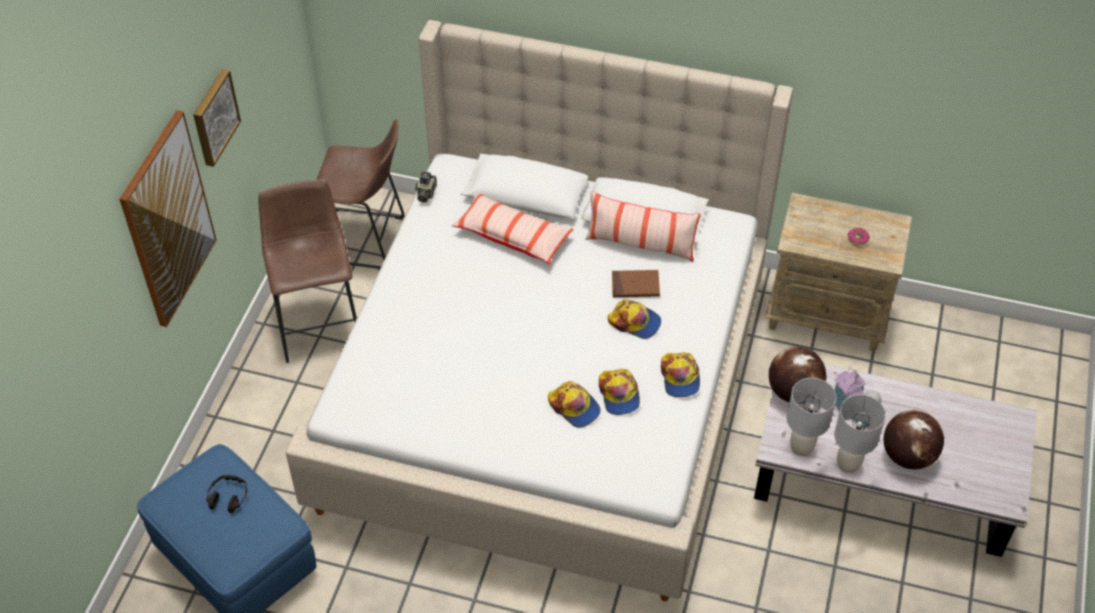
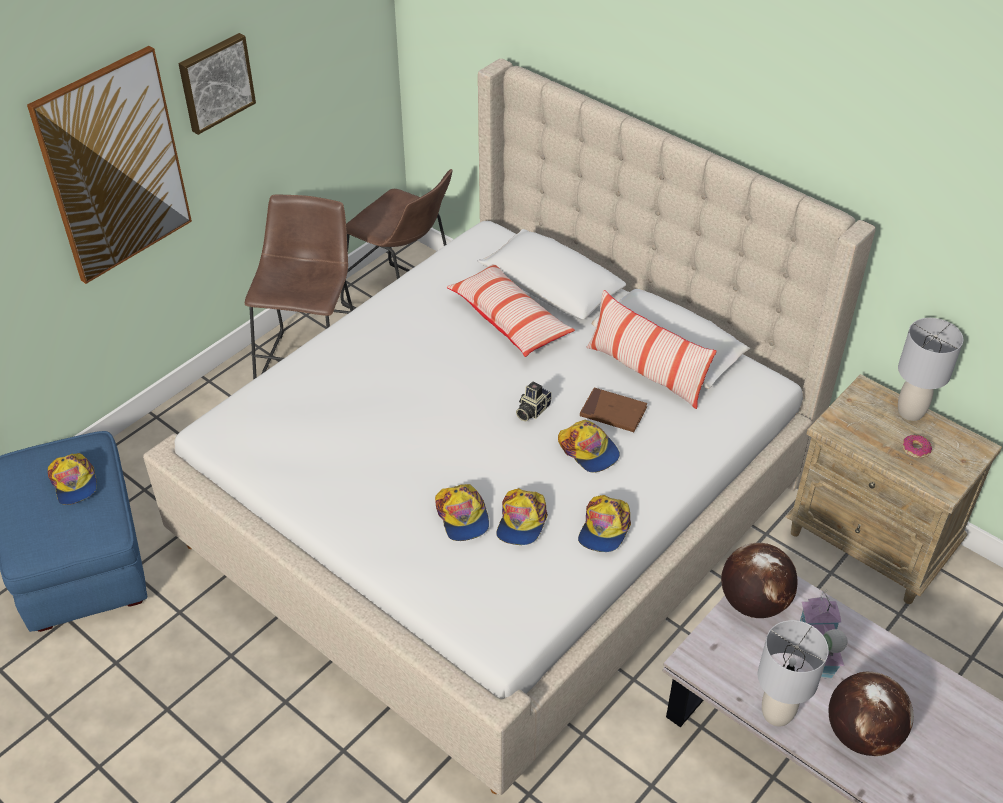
camera: 25 degrees right, 5 degrees down
headphones [206,475,247,513] -> cap [48,453,97,505]
camera [415,171,437,203] -> camera moved to [516,381,552,421]
grey table lamp [787,378,836,456] -> grey table lamp moved to [898,318,963,421]

